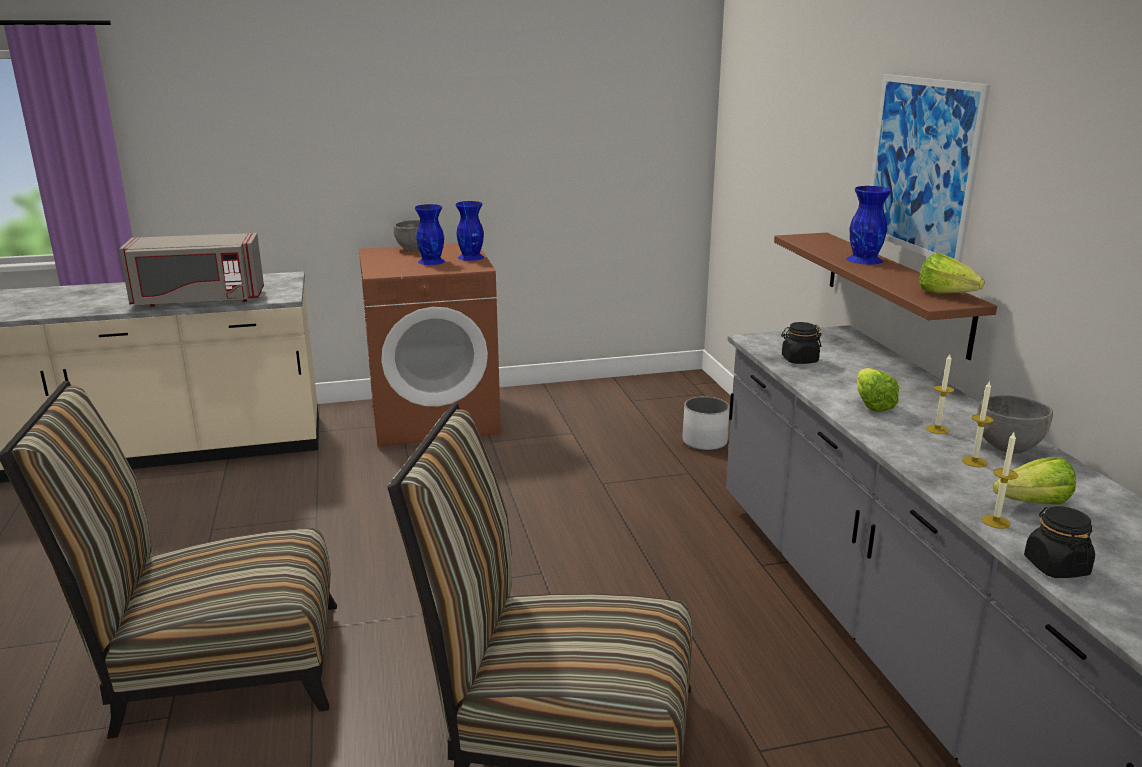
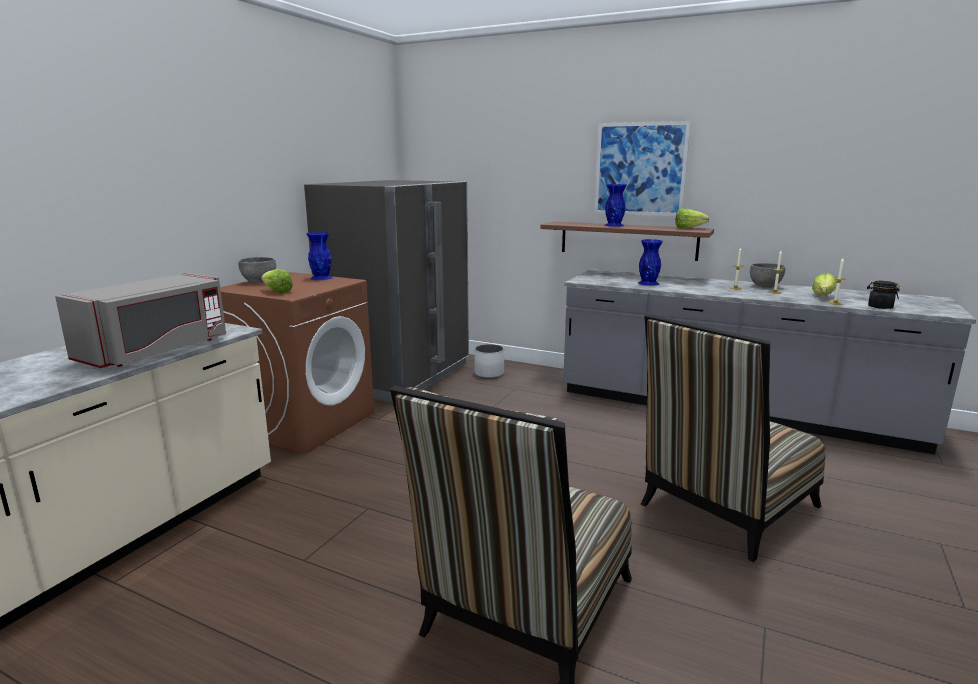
camera: 50 degrees left, 5 degrees down
blue vase [415,204,445,265] -> blue vase moved to [638,239,663,286]
black jar [781,322,822,364] -> none
lettuce [857,368,899,412] -> lettuce moved to [261,269,293,293]
none -> grey fridge [304,180,469,403]

